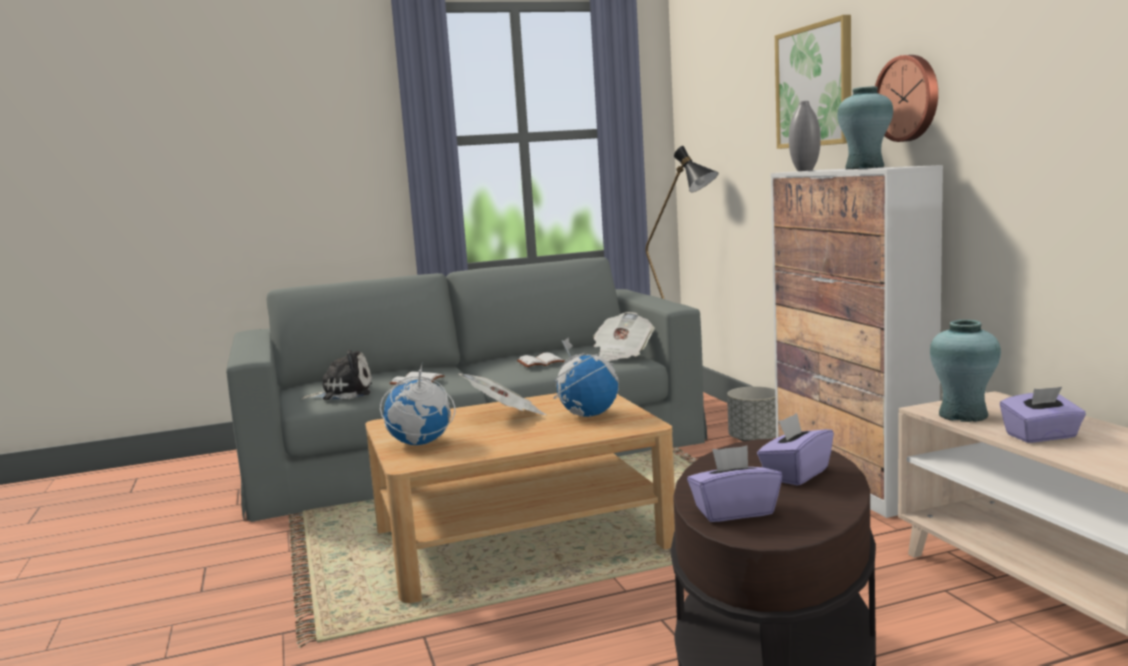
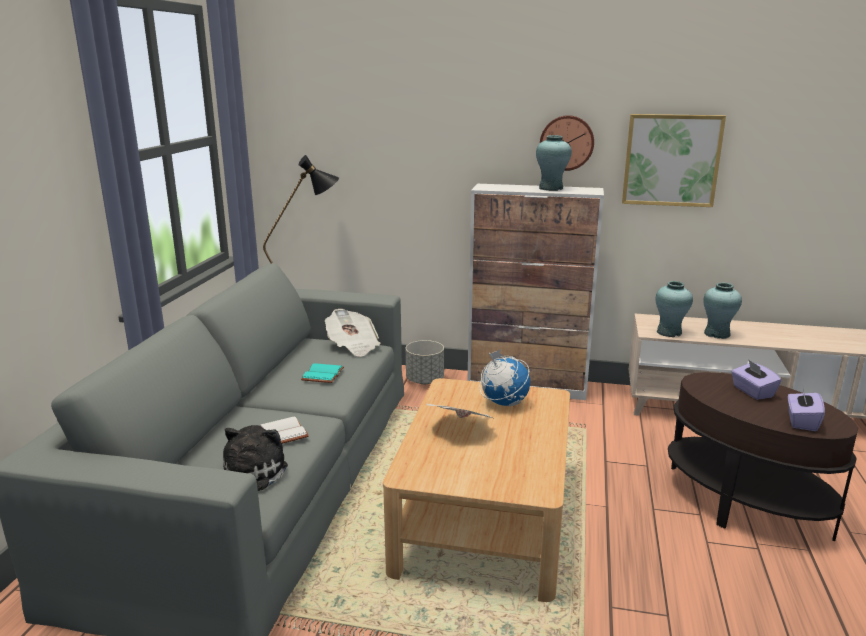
camera: 60 degrees left, 10 degrees up
globe [380,365,456,445] -> none
white book [517,352,565,367] -> turquoise book [301,363,344,383]
picture [775,15,851,149] -> picture moved to [622,114,726,207]
grey vase [789,101,821,171] -> none
purple tissue box [1000,387,1086,443] -> turquoise vase [703,283,742,339]

